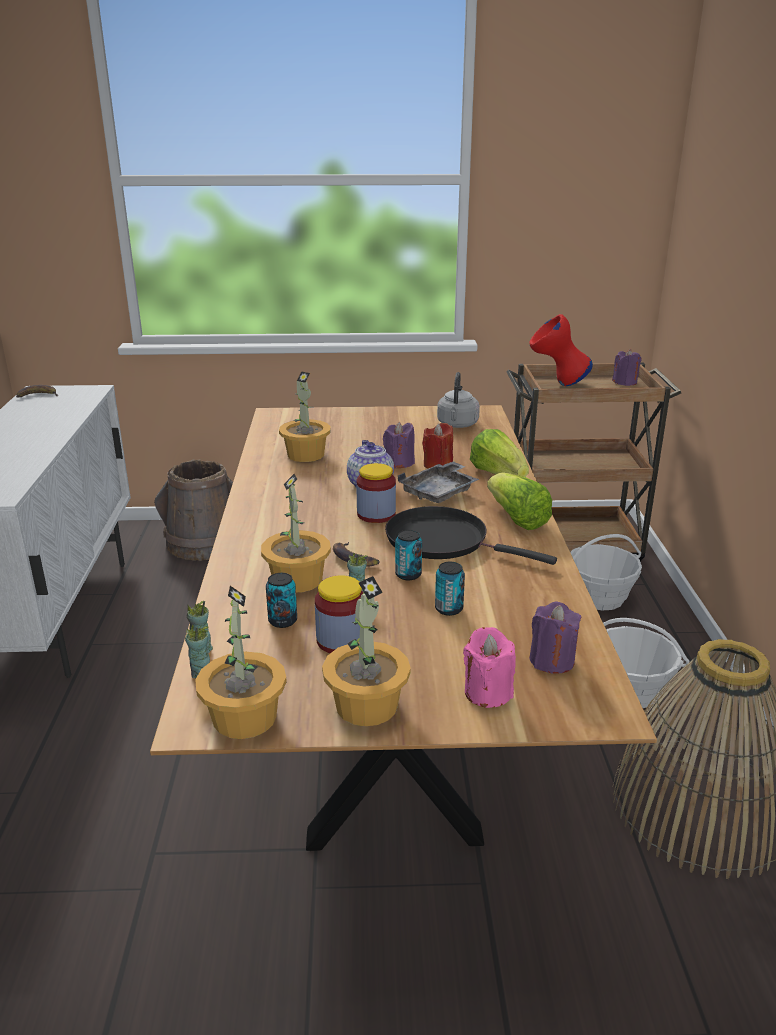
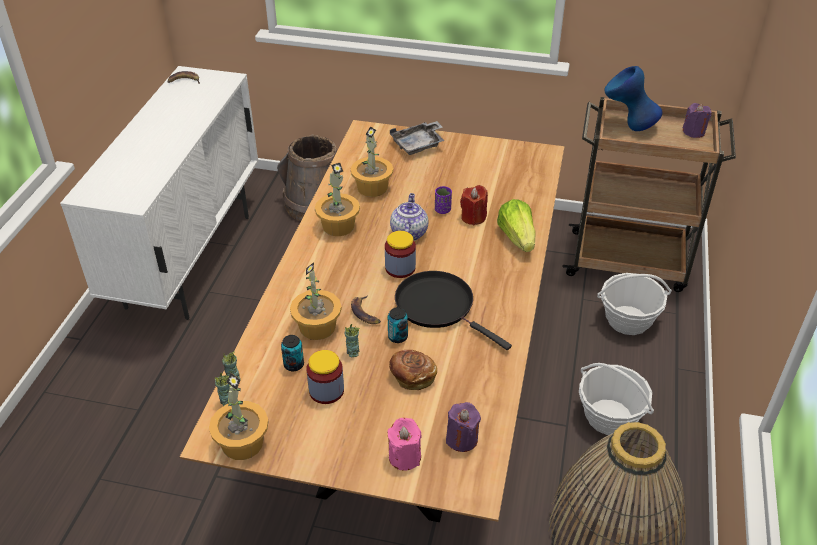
camera: 15 degrees right, 15 degrees up
potted plant [322,576,411,726] -> potted plant moved to [315,163,360,236]
purple candle [383,421,415,469] -> purple cup [435,186,452,214]
grey tray [398,461,479,503] -> grey tray moved to [390,121,445,155]
can [435,562,465,616] -> bread [389,350,437,390]
grey kettle [437,372,480,428] -> none
lettuce [487,473,552,530] -> none
red vase [529,314,593,386] -> blue vase [604,66,662,131]

